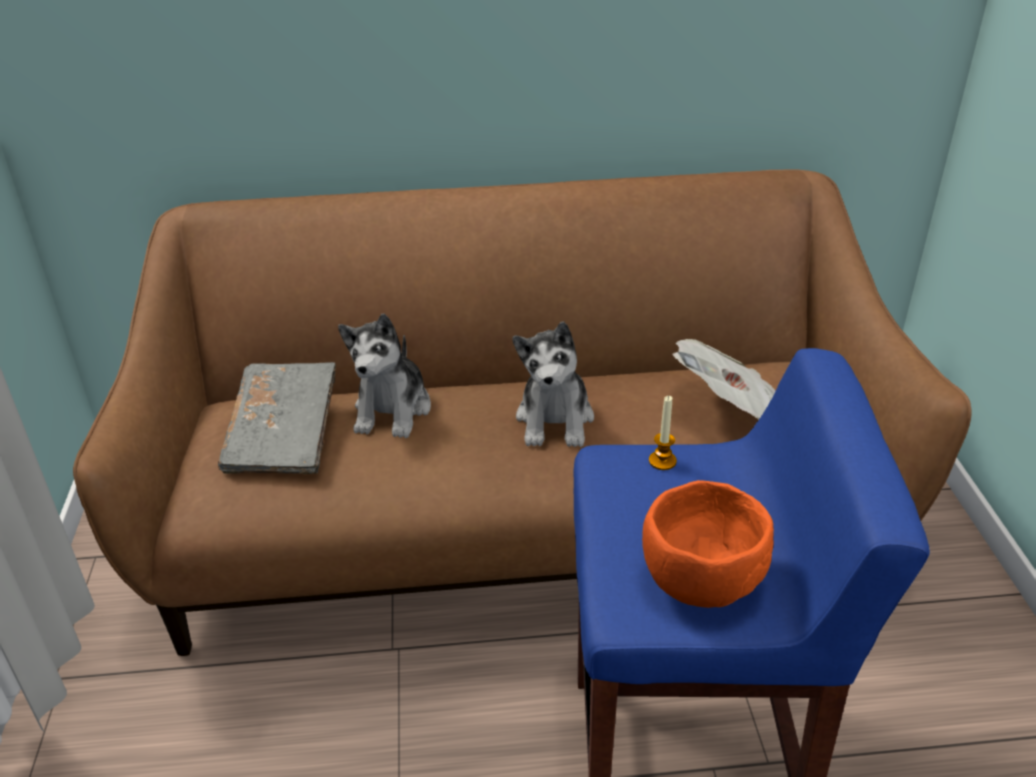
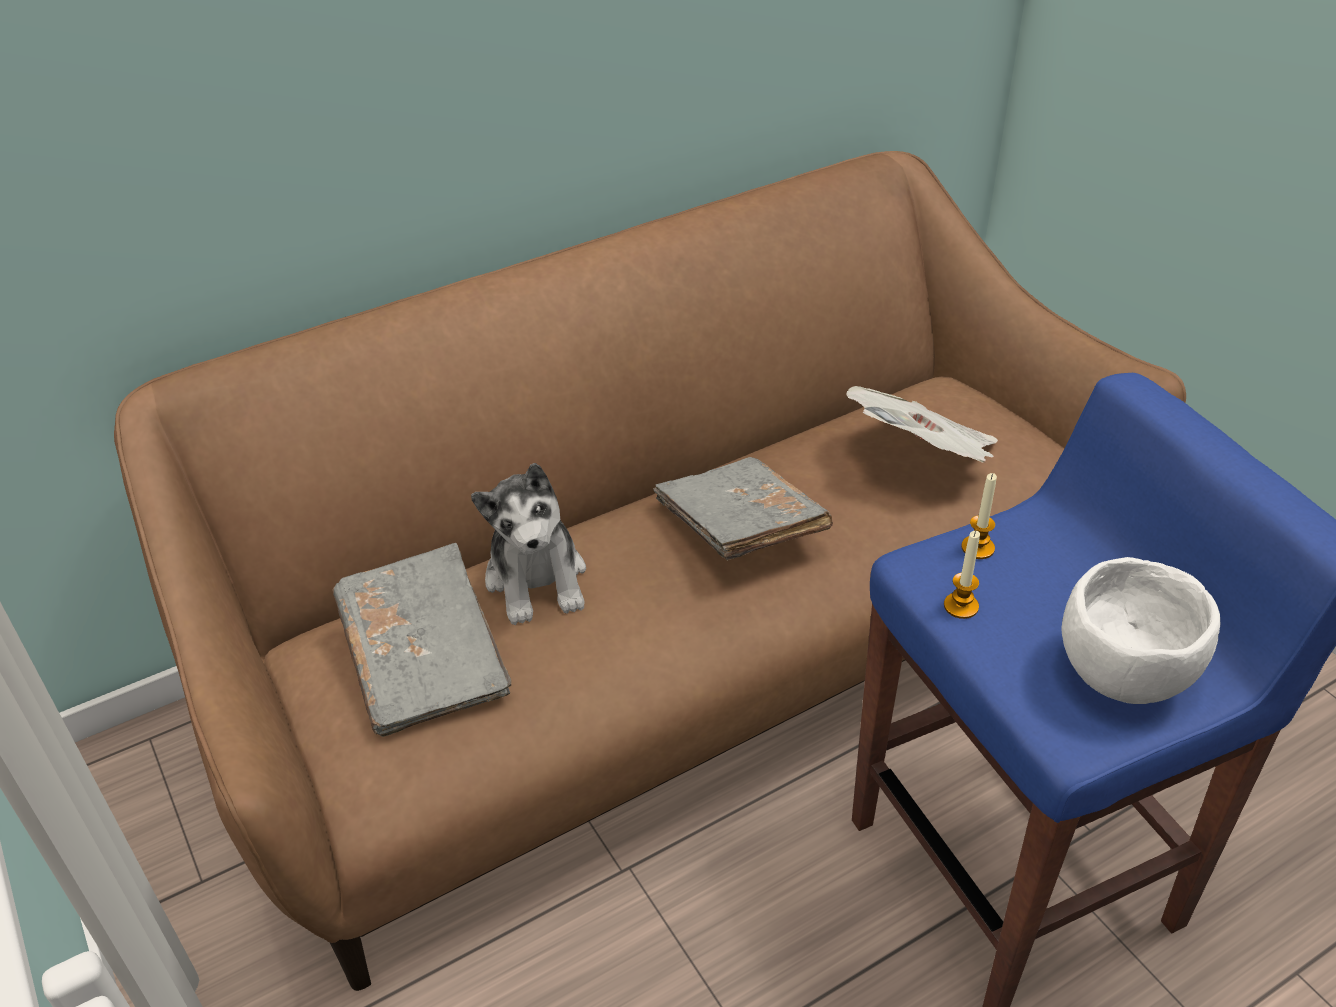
camera: 25 degrees left, 5 degrees up
plush toy [513,321,594,447] -> grey book [653,457,833,561]
orange bowl [642,480,774,608] -> white bowl [1061,557,1221,704]
none -> candle [944,531,980,619]

